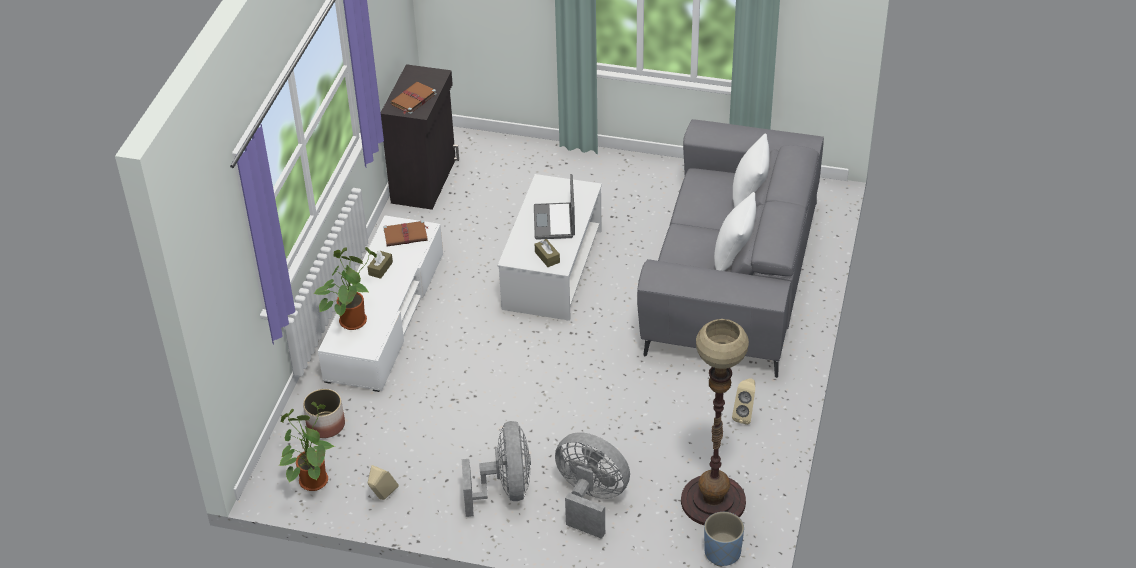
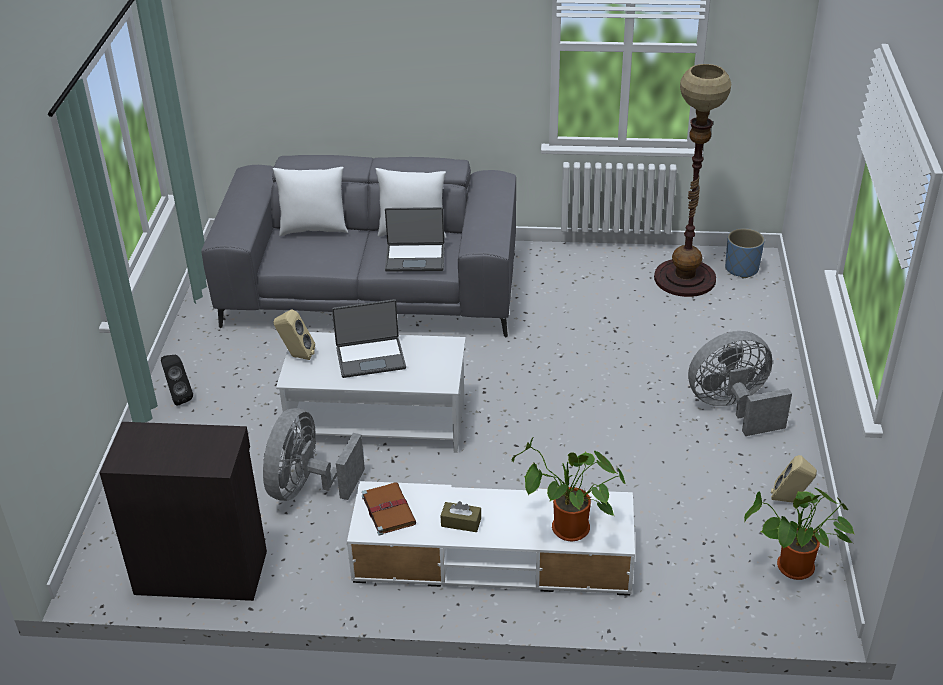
camera: 100 degrees left, 5 degrees down
planter [303,389,345,438] -> none
brown book [390,82,437,114] -> none
brown tissue box [535,239,560,267] -> none
grey fan [555,432,630,539] -> grey fan moved to [263,408,365,501]
beige speaker [732,378,755,425] -> beige speaker moved to [274,309,315,360]
none -> black speaker [161,354,193,405]
none -> laptop [385,207,444,272]

